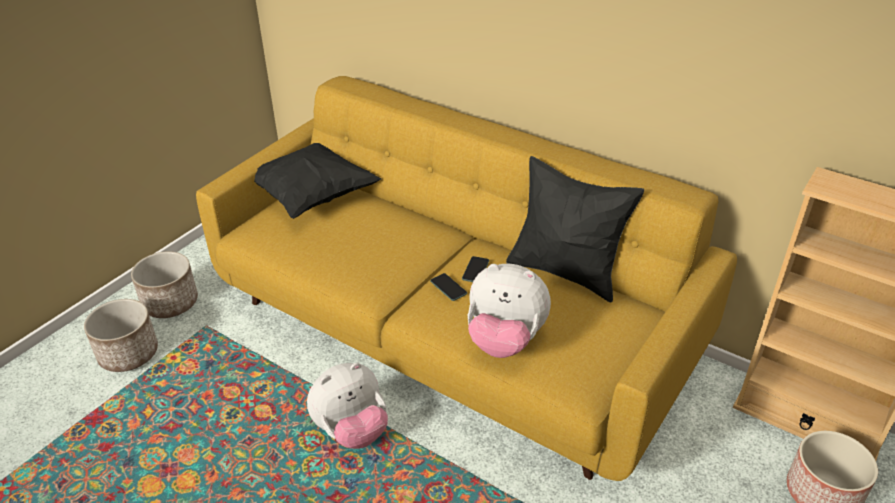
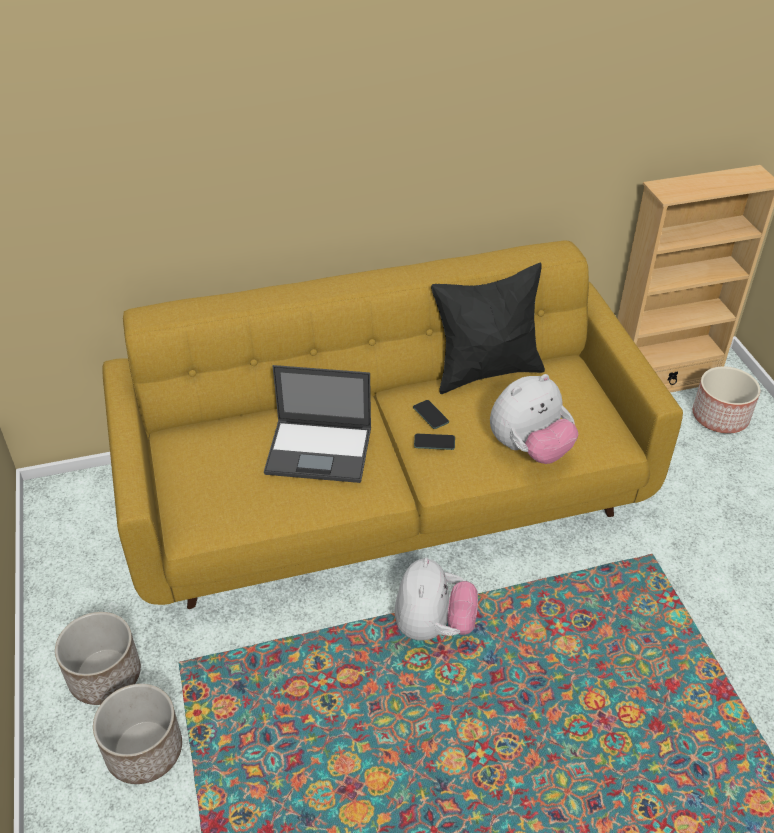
camera: 50 degrees left, 5 degrees up
black pillow [254,143,381,219] -> none
none -> laptop [264,365,371,483]

